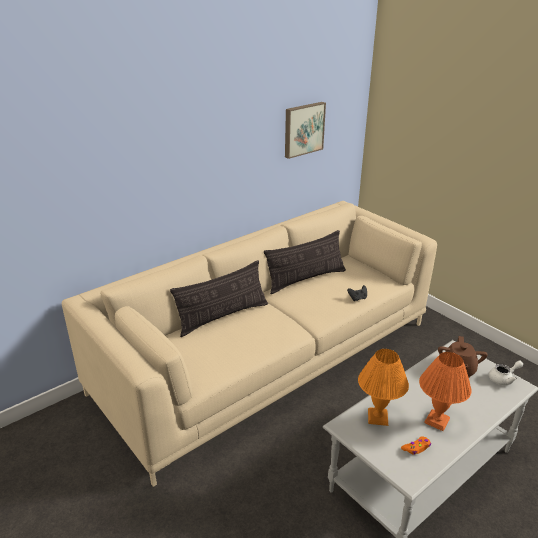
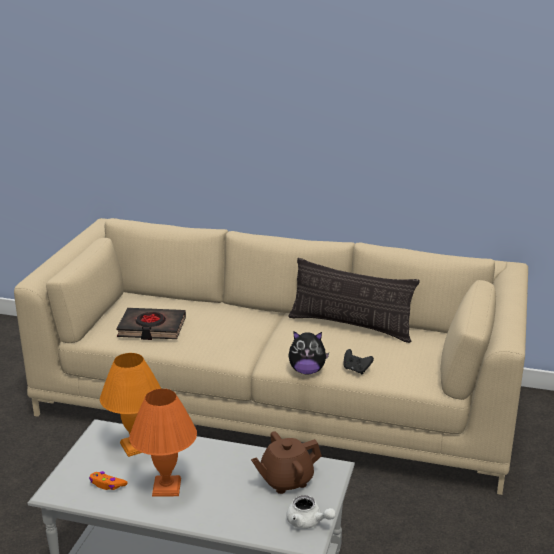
camera: 55 degrees right, 5 degrees down
pillow [170,260,268,337] -> none
picture [285,102,326,159] -> none
none -> black book [116,308,186,340]
none -> plush toy [288,332,329,375]

